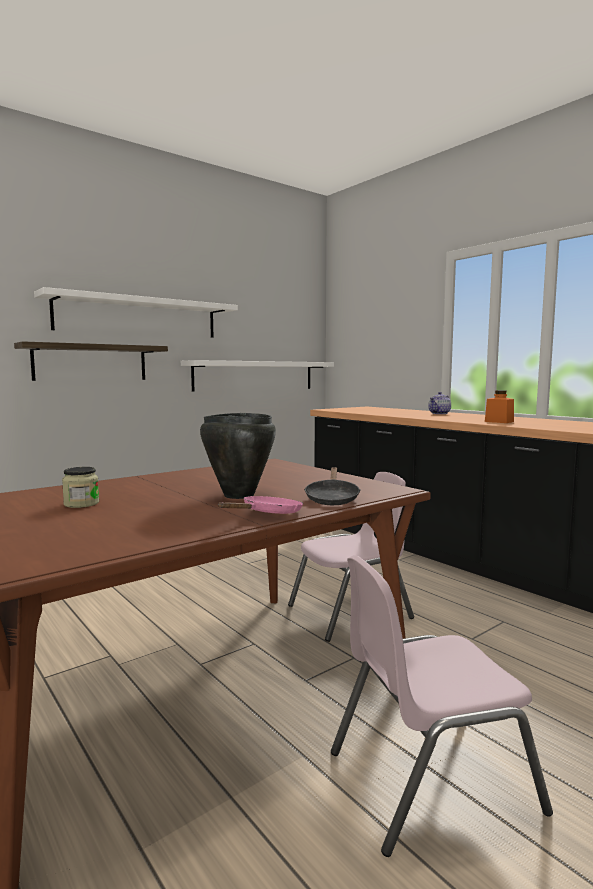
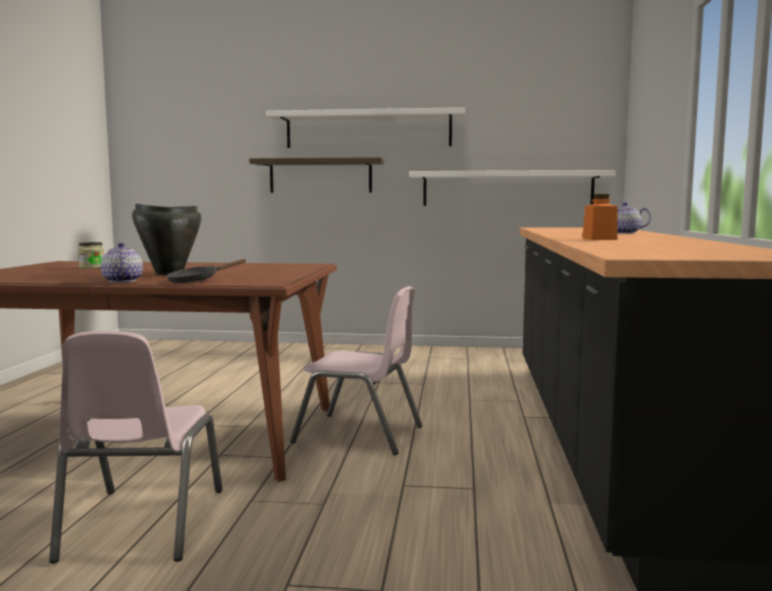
camera: 45 degrees right, 0 degrees up
pink frying pan [218,496,303,514] -> teapot [101,243,143,283]
pink chair [331,555,553,857] -> pink chair turned 120 degrees counterclockwise [49,331,223,563]

